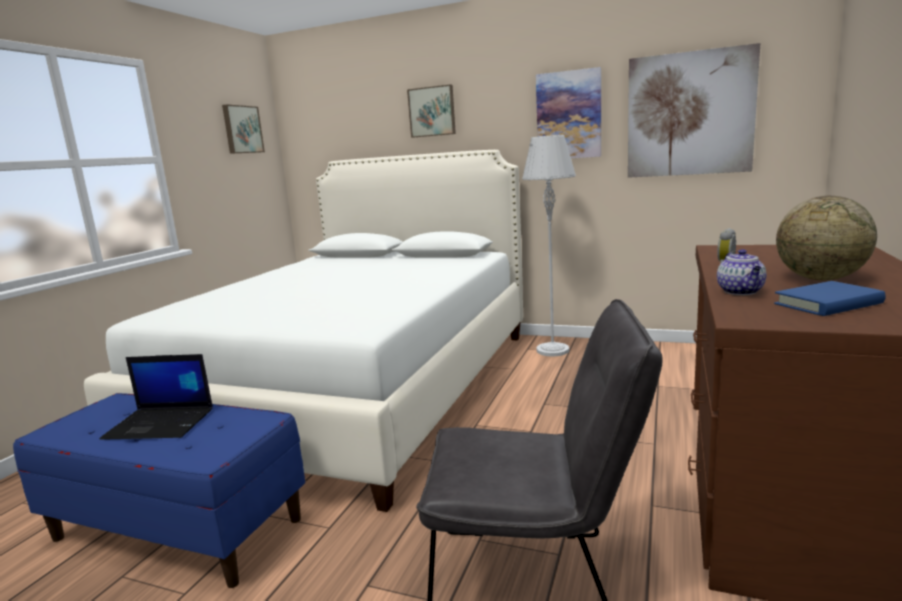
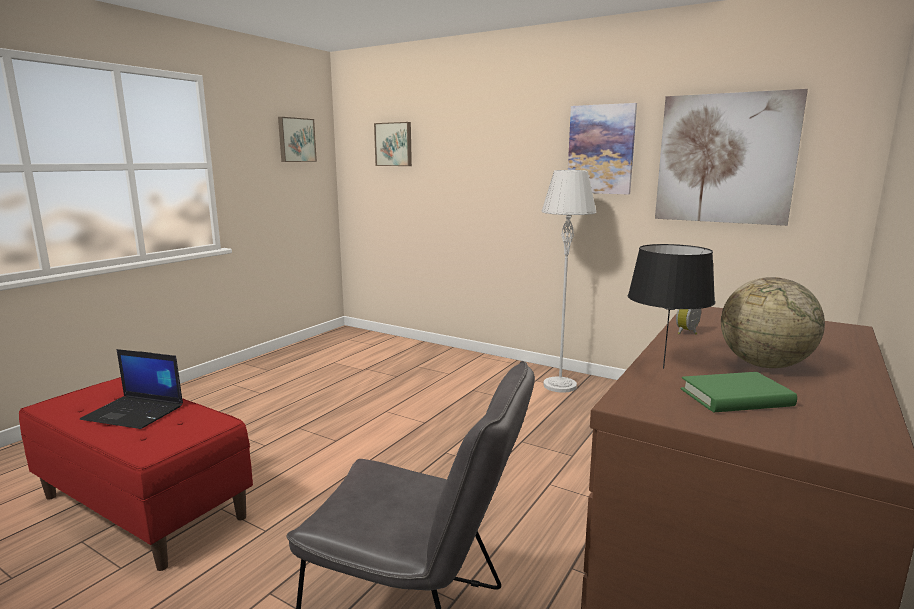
camera: 10 degrees right, 0 degrees up
blue bench [13,393,305,588] -> red bench [19,377,253,571]
white bed [84,150,523,512] -> none
picture [407,84,456,137] -> picture moved to [374,122,412,166]
teapot [717,249,766,295] -> black table lamp [628,244,715,369]
blue book [774,281,886,316] -> green book [681,372,797,412]

